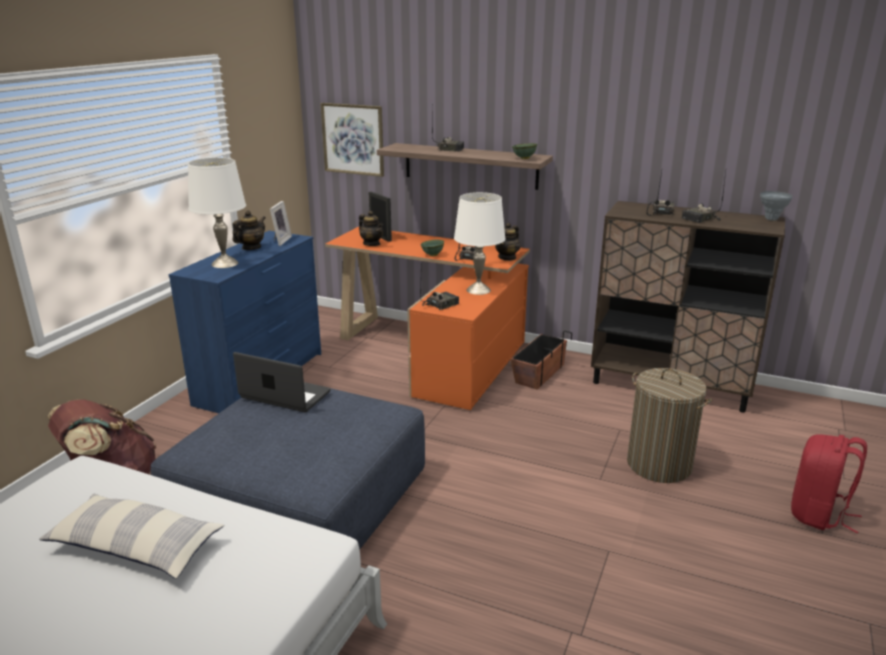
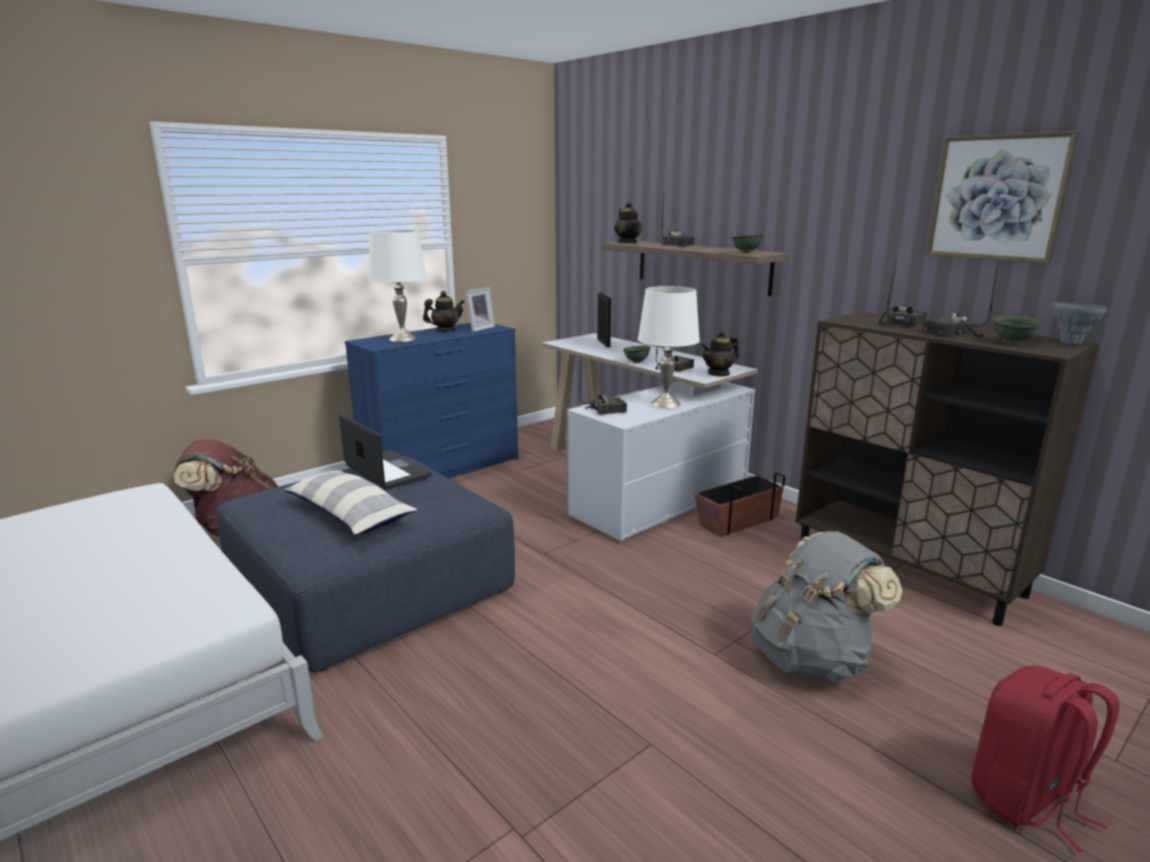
camera: 25 degrees right, 5 degrees down
pillow [39,494,224,579] -> pillow moved to [284,471,417,535]
picture [320,103,384,177] -> picture moved to [926,131,1079,264]
orange desk [325,226,530,410] -> white desk [542,333,758,541]
teapot [359,211,383,246] -> teapot moved to [614,201,643,243]
laundry basket [627,368,712,483] -> grey backpack [751,531,902,681]
none -> green bowl [993,315,1041,344]

